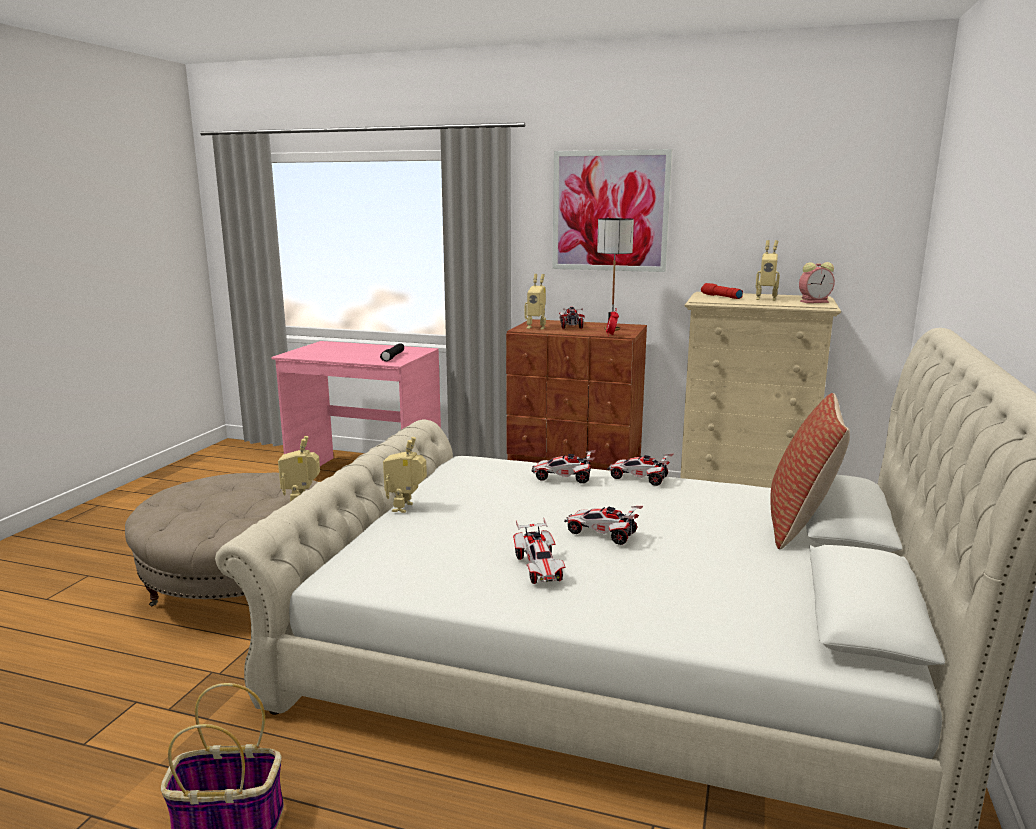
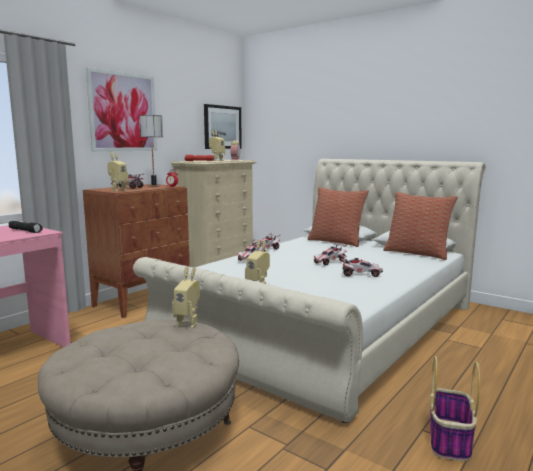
camera: 70 degrees left, 5 degrees down
none -> picture [204,104,242,149]
none -> pillow [383,192,458,260]

